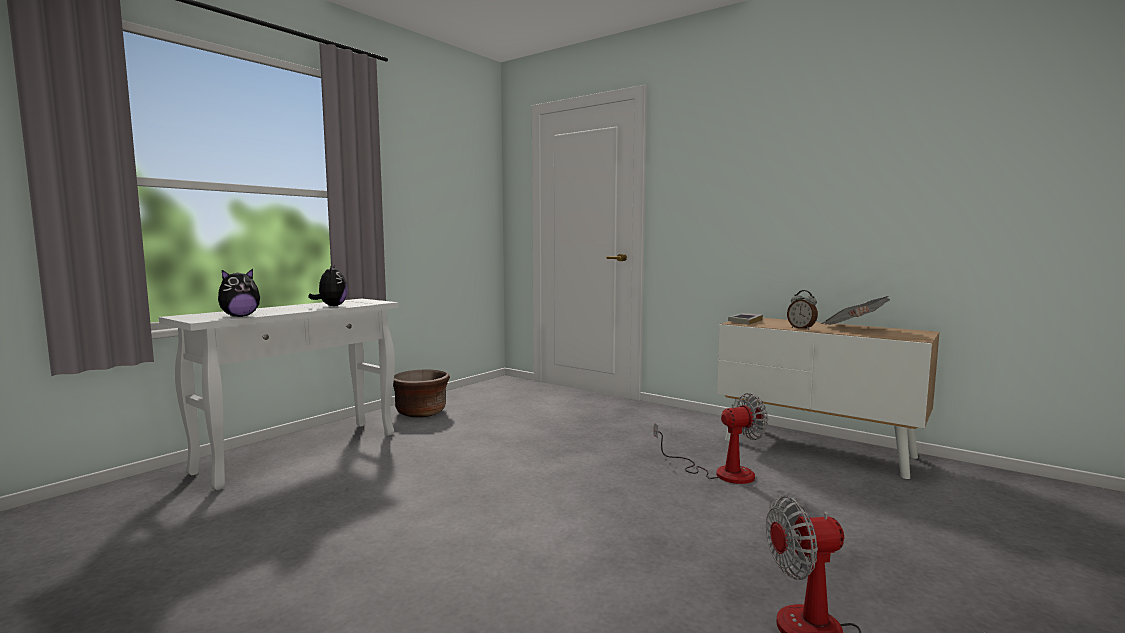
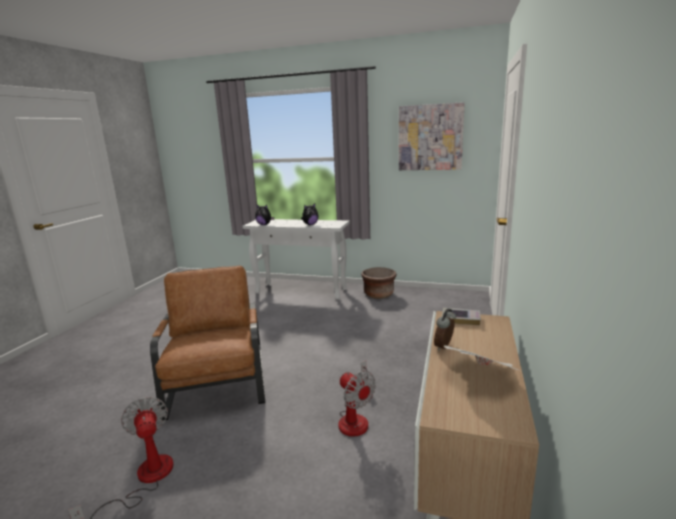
camera: 70 degrees right, 10 degrees up
none -> brown armchair [150,266,265,420]
none -> picture [399,102,465,170]

